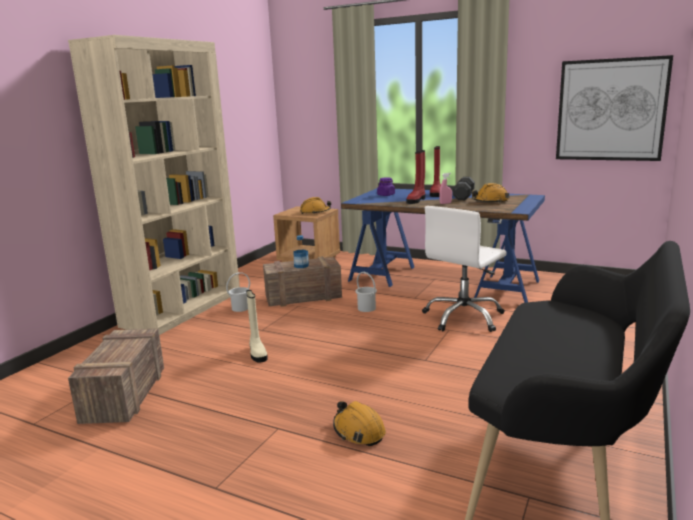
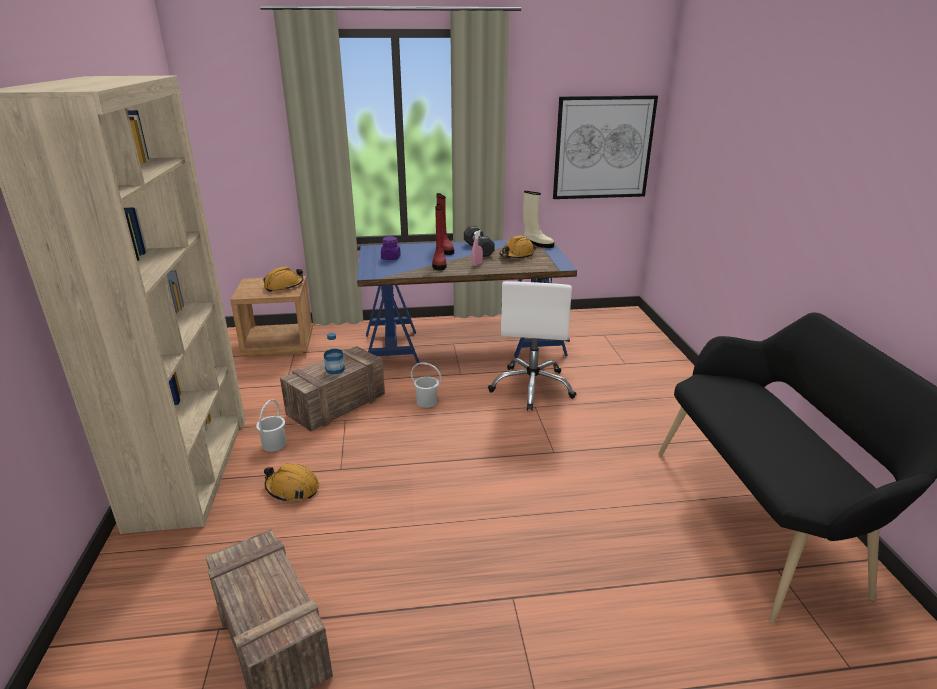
camera: 35 degrees left, 10 degrees up
beige boot [246,290,268,363] -> beige boot moved to [523,191,554,248]
orange hard hat [333,401,386,446] -> orange hard hat moved to [264,463,319,502]

